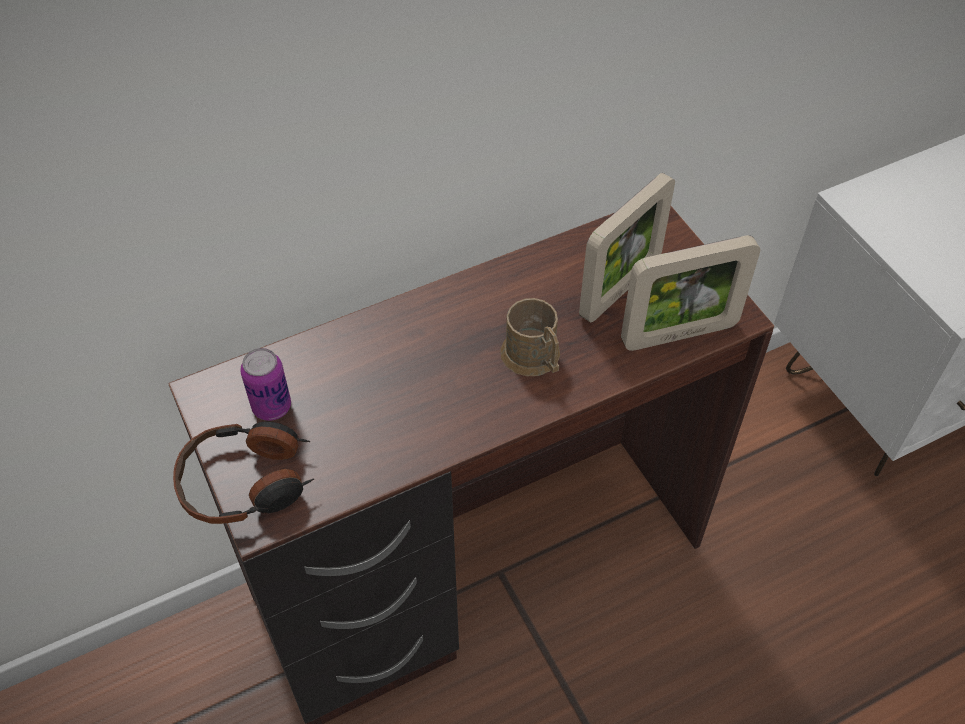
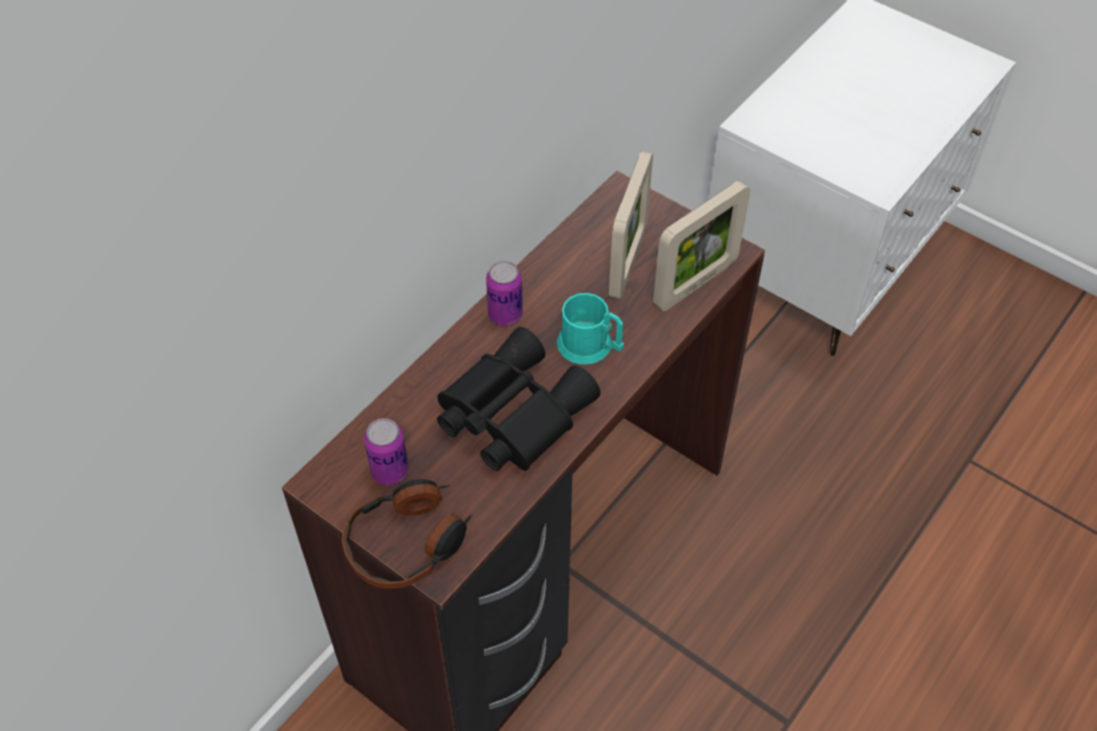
camera: 25 degrees left, 0 degrees up
brown mug [500,298,560,376] -> turquoise mug [557,293,624,365]
none -> black binoculars [437,327,600,471]
none -> can [486,261,523,326]

